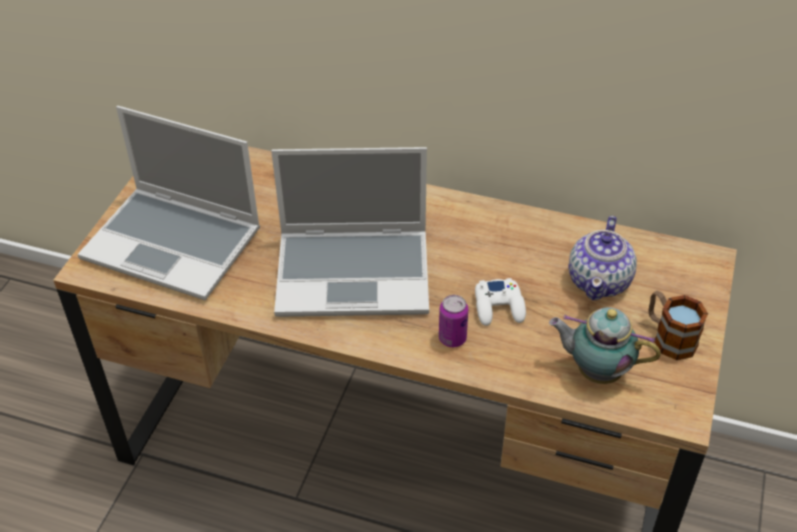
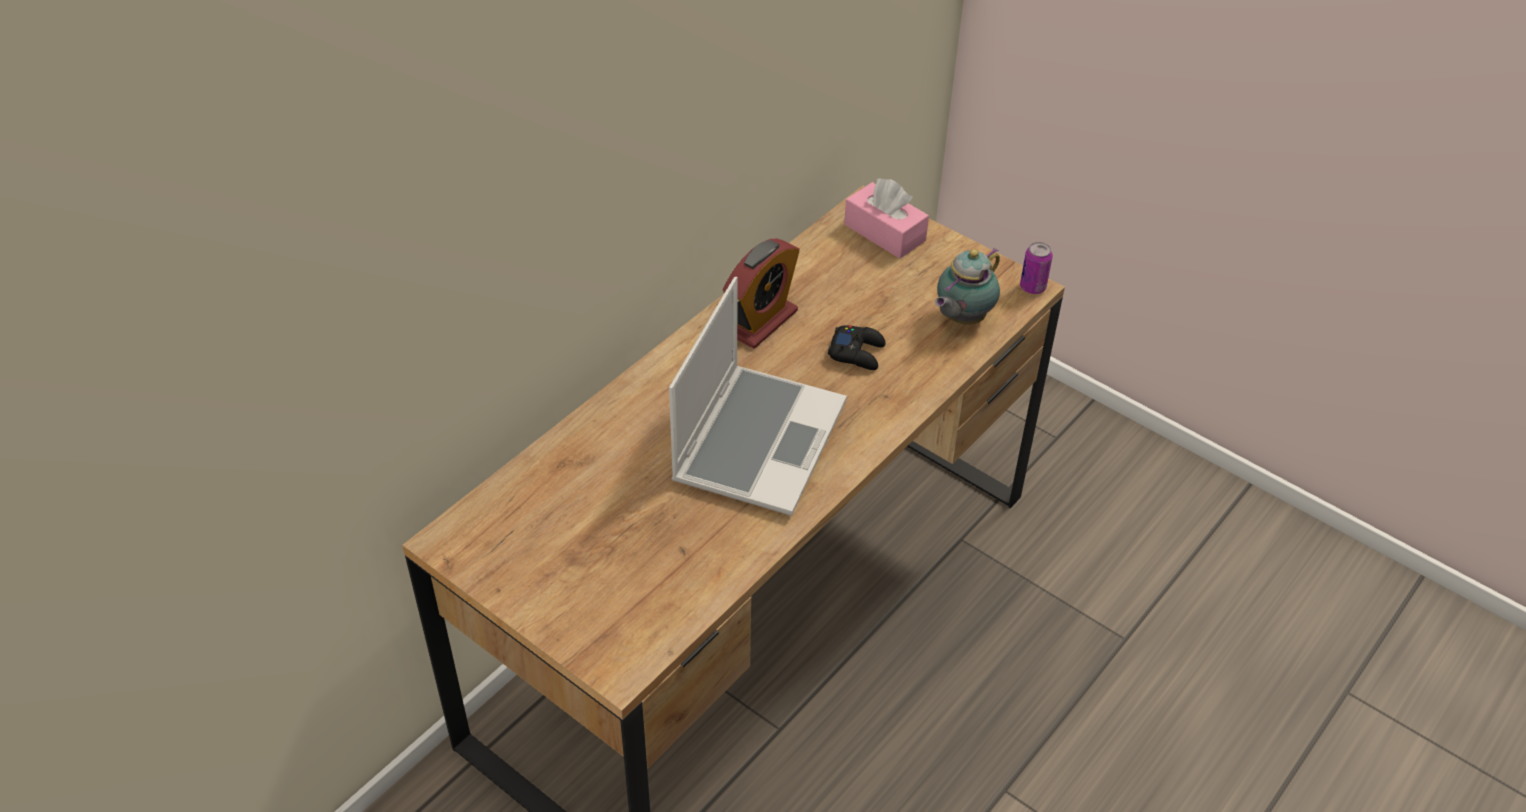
camera: 70 degrees left, 0 degrees up
laptop [78,106,260,300] -> none
can [439,295,468,347] -> can moved to [1020,242,1053,294]
white game controller [475,278,526,326] -> black game controller [828,325,886,370]
teapot [568,216,637,300] -> none
mug [648,291,708,360] -> none
none -> alarm clock [723,238,800,349]
none -> pink tissue box [844,178,929,259]

